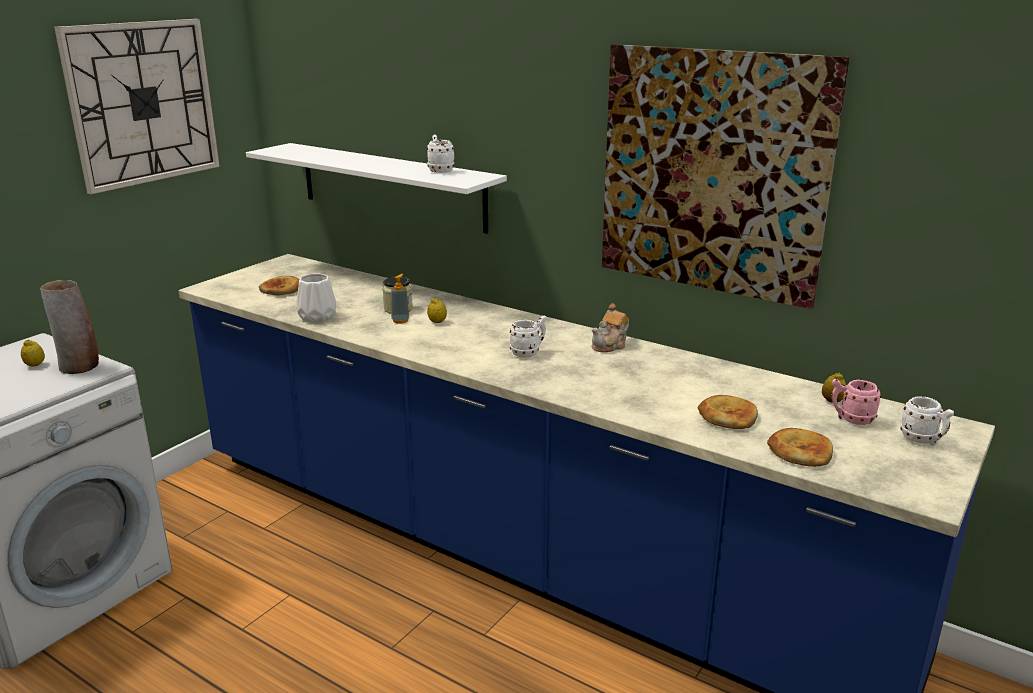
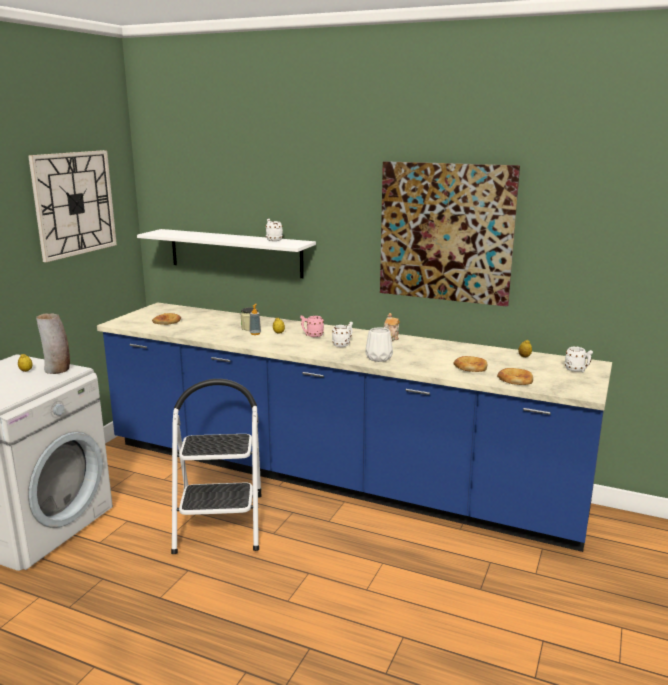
camera: 10 degrees left, 5 degrees down
white vase [296,274,336,323] -> white vase moved to [365,328,393,362]
pink mug [831,379,882,425] -> pink mug moved to [300,315,324,337]
none -> step ladder [171,379,262,554]

